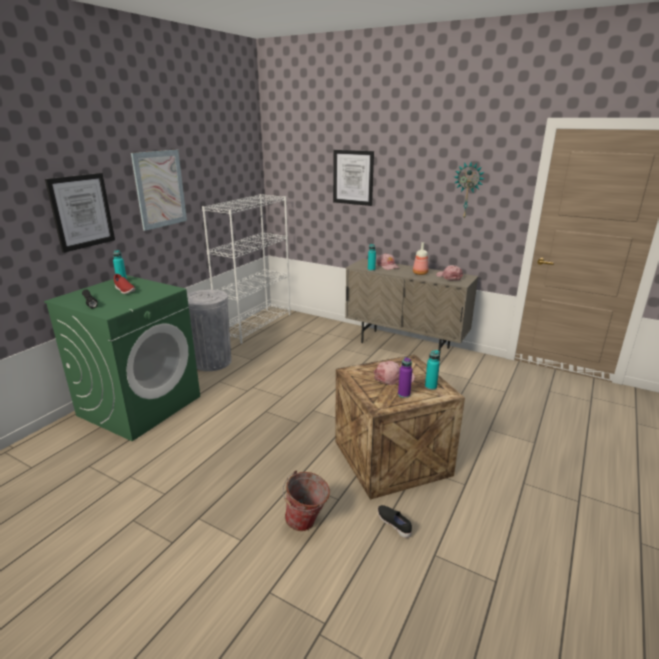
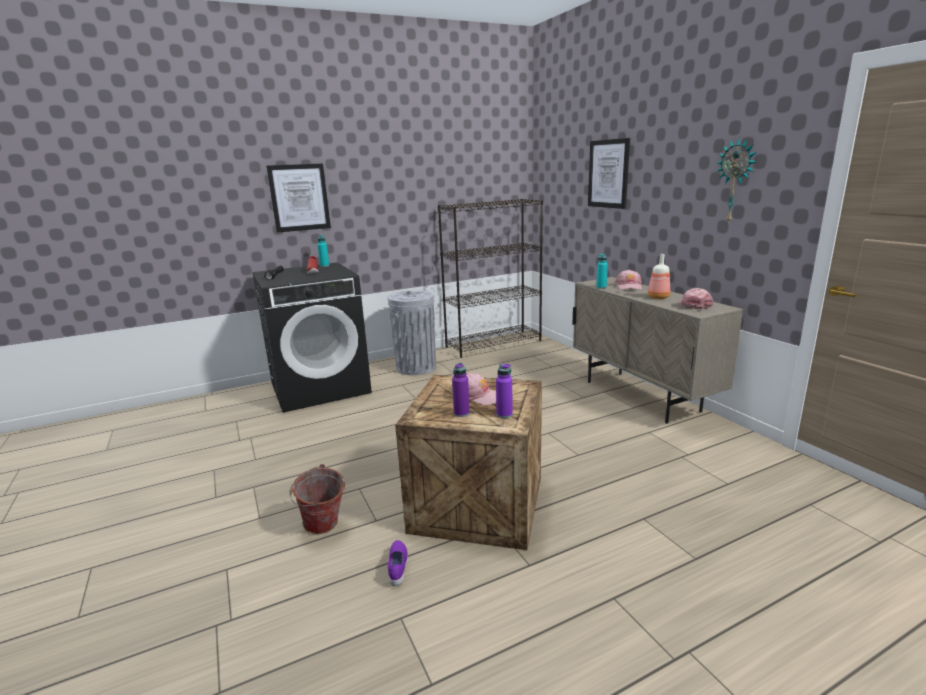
camera: 35 degrees right, 5 degrees down
green washing machine [44,275,200,441] -> black washing machine [252,262,372,413]
picture [131,150,187,231] -> none
white bookcase [202,194,290,344] -> black bookcase [438,199,543,358]
black shoe [378,505,412,538] -> purple shoe [388,540,408,586]
turquoise bottle [425,350,440,390] -> purple bottle [496,364,513,418]

